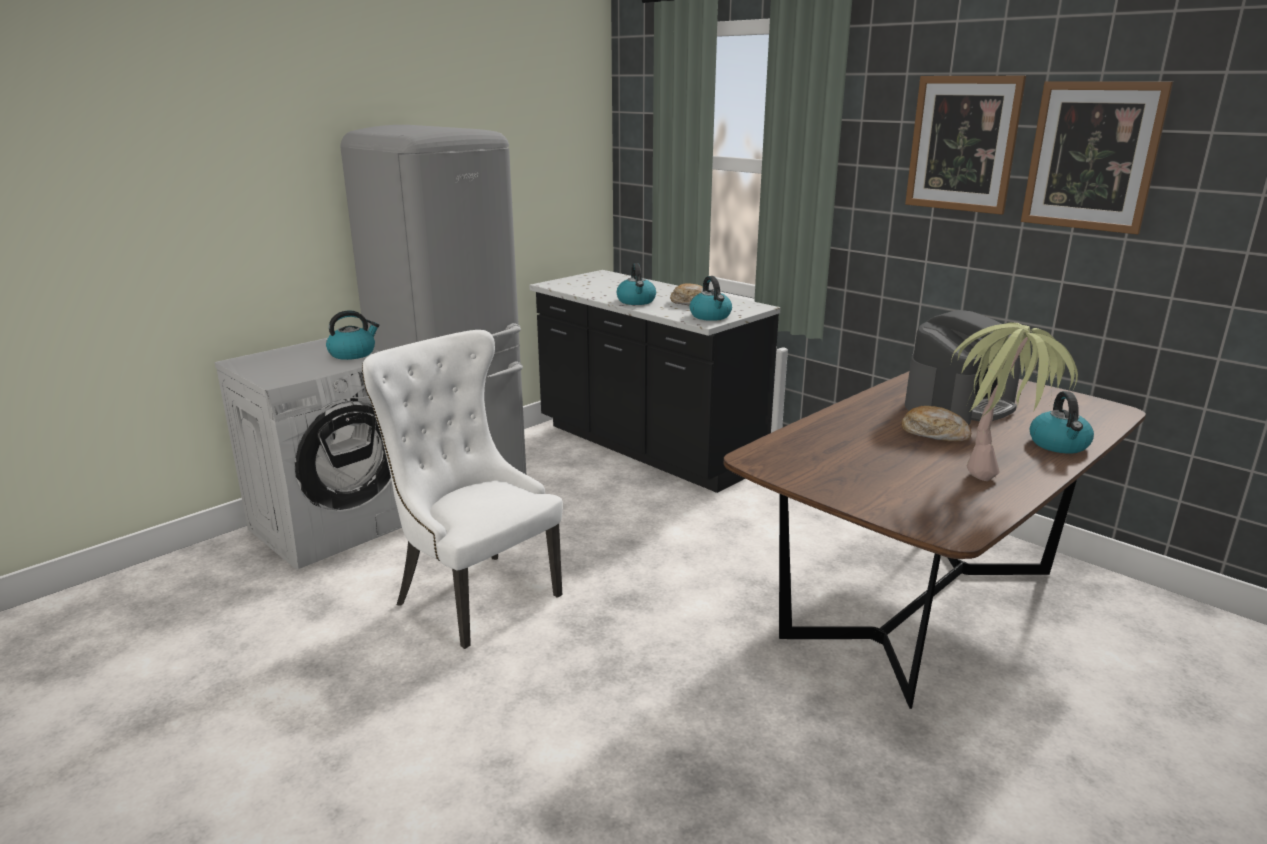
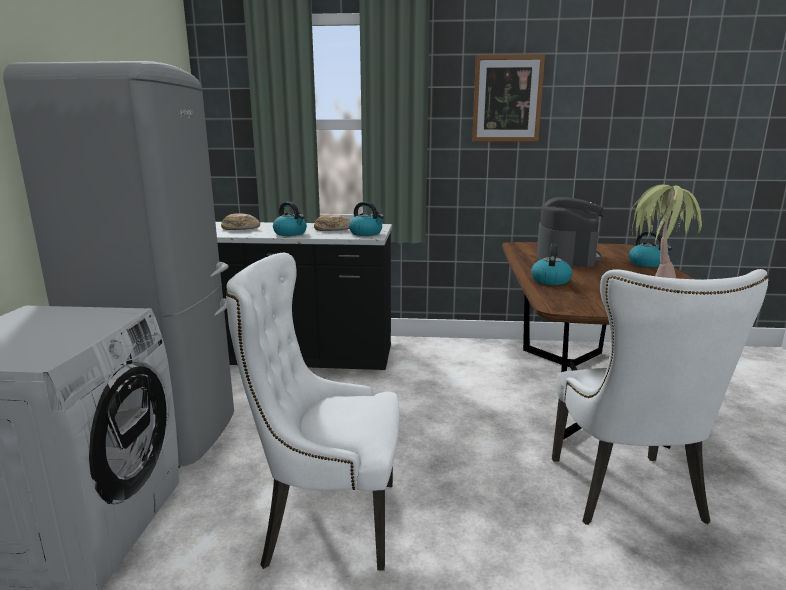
camera: 40 degrees left, 5 degrees down
kettle [326,310,379,360] -> kettle moved to [531,244,572,285]
bread [902,406,971,441] -> bread moved to [221,213,260,230]
picture [1021,81,1173,234] -> none
none -> white chair [552,269,768,525]

